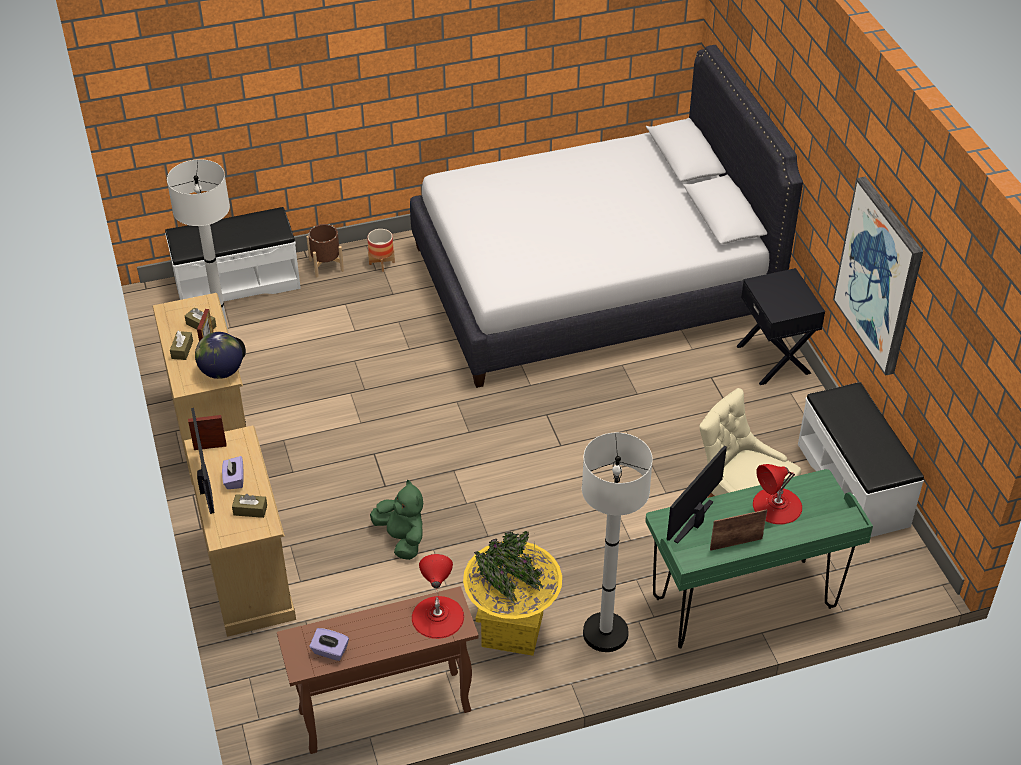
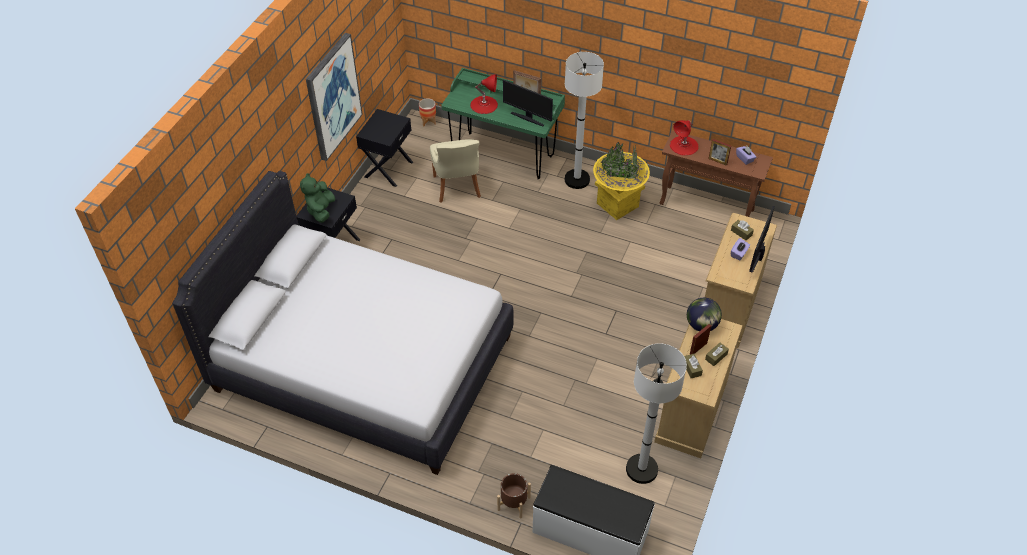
camera: 140 degrees left, 5 degrees up
picture frame [188,415,227,450] -> picture frame moved to [709,139,731,166]
planter [367,229,395,272] -> planter moved to [419,98,436,126]
green plush toy [370,480,423,560] -> green plush toy moved to [300,173,335,223]
monitor [667,445,727,543] -> monitor turned 45 degrees clockwise [503,80,553,127]
white bench [798,382,924,537] -> black nightstand [356,109,413,187]

